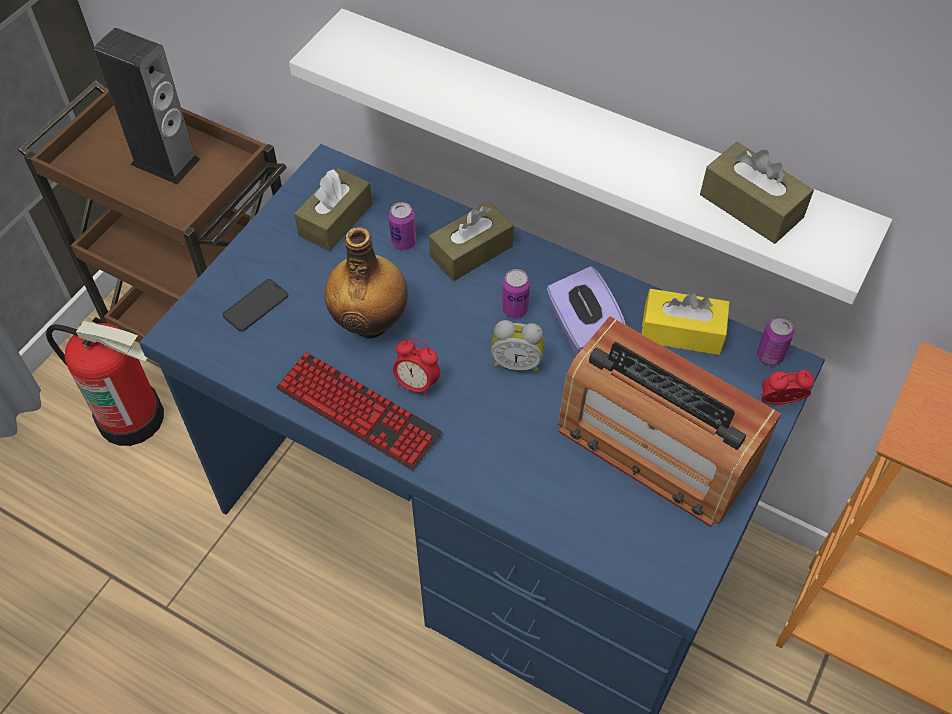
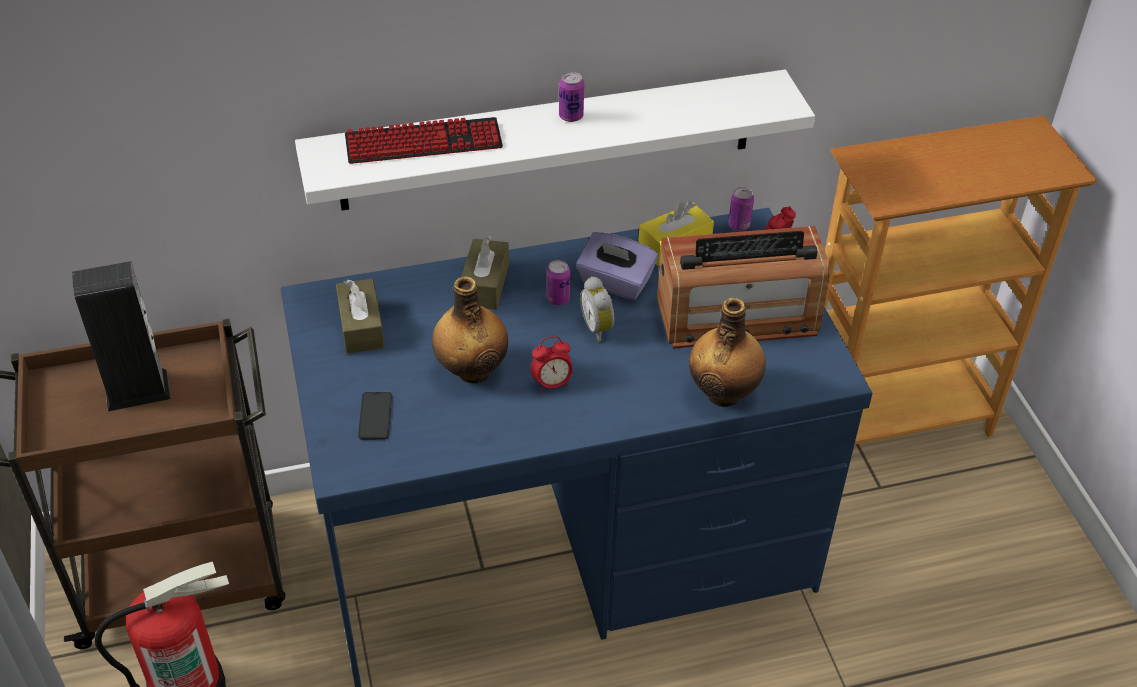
camera: 45 degrees left, 10 degrees down
keyboard [276,352,442,471] -> keyboard moved to [345,117,503,164]
can [389,202,416,250] -> can moved to [559,72,584,122]
alarm clock [490,320,545,373] -> alarm clock turned 105 degrees clockwise [580,276,614,342]
brown tissue box [700,142,814,244] -> none
none -> bottle [689,298,766,407]

